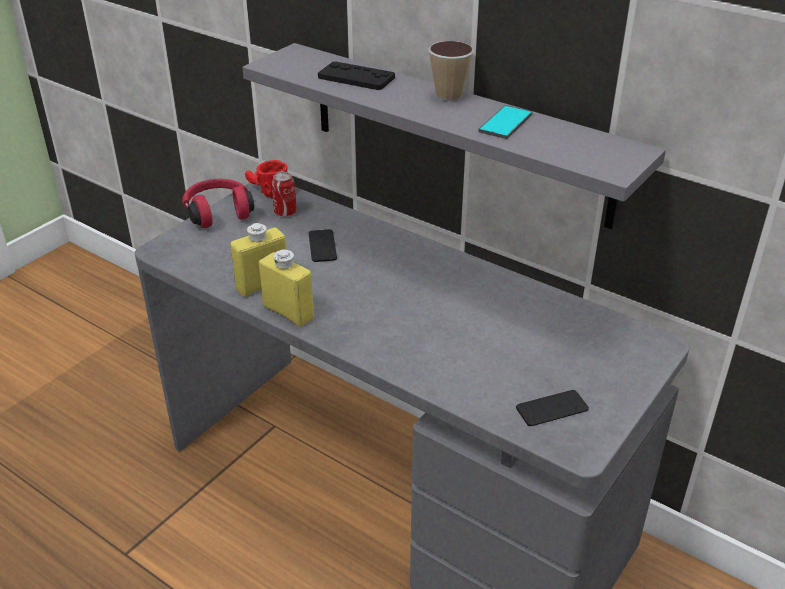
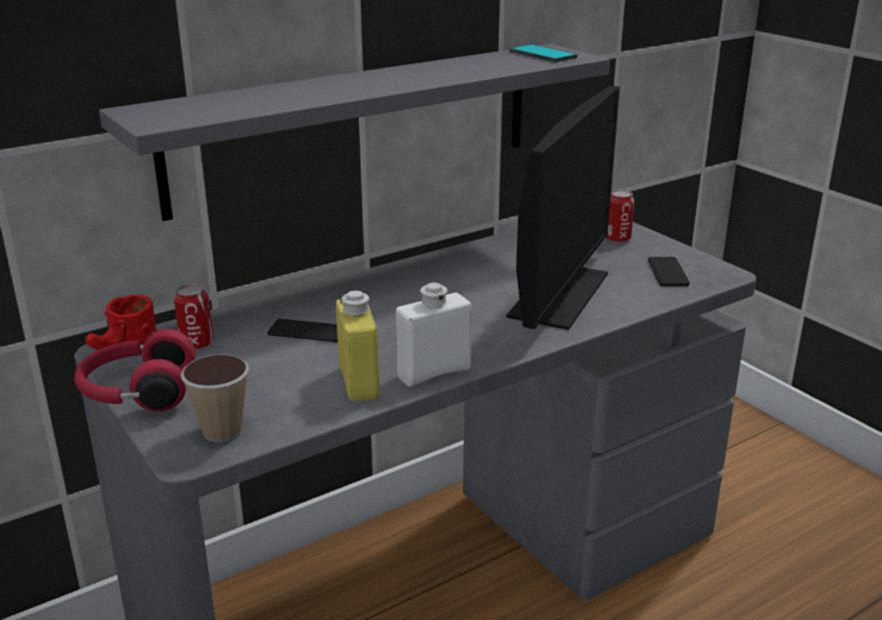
camera: 70 degrees left, 10 degrees down
yellow bottle [259,249,314,327] -> white bottle [396,283,472,387]
black game controller [318,61,395,90] -> none
cup [428,41,474,101] -> cup moved to [180,355,249,442]
phone [478,105,533,139] -> phone moved to [509,44,577,62]
none -> monitor [506,86,620,330]
none -> can [605,190,635,243]

